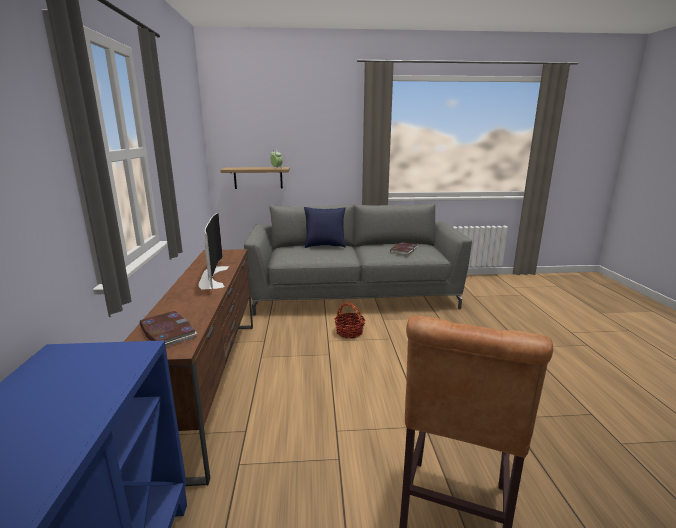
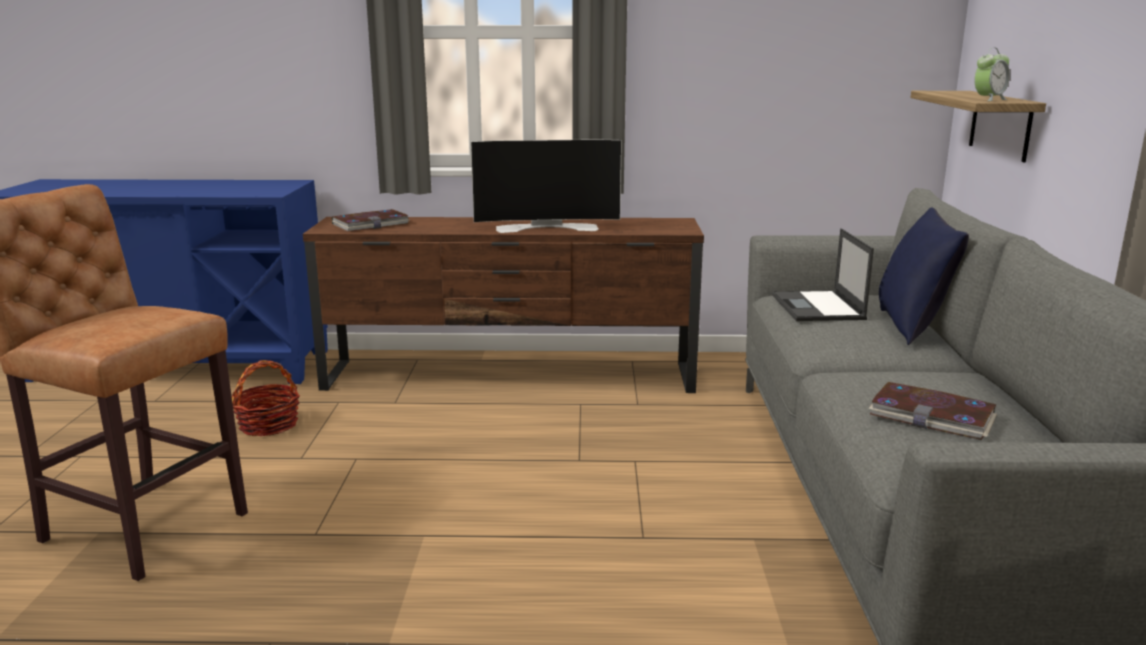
camera: 95 degrees right, 0 degrees up
basket [334,302,366,338] -> basket moved to [232,360,300,436]
none -> laptop [772,228,874,321]

